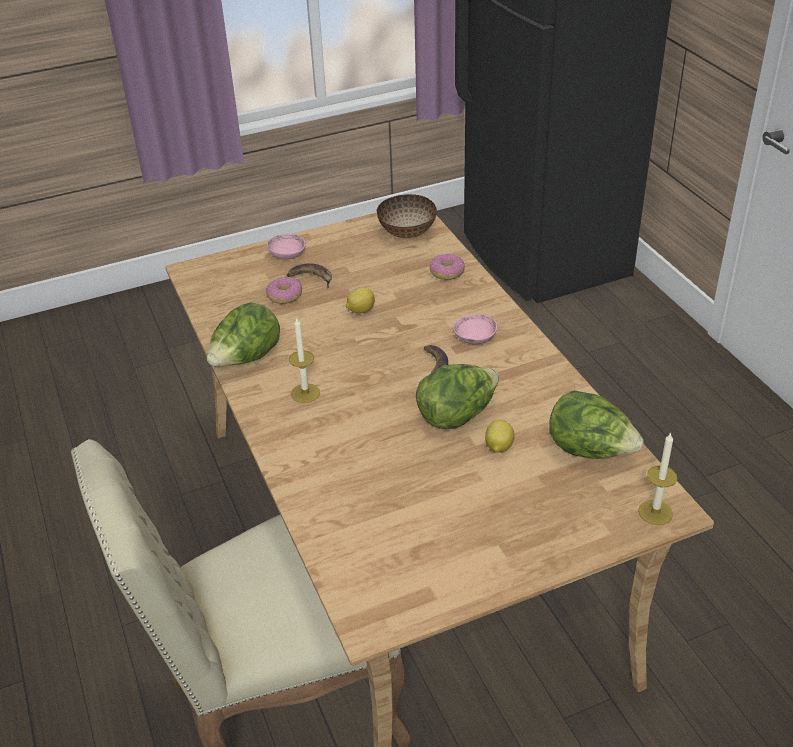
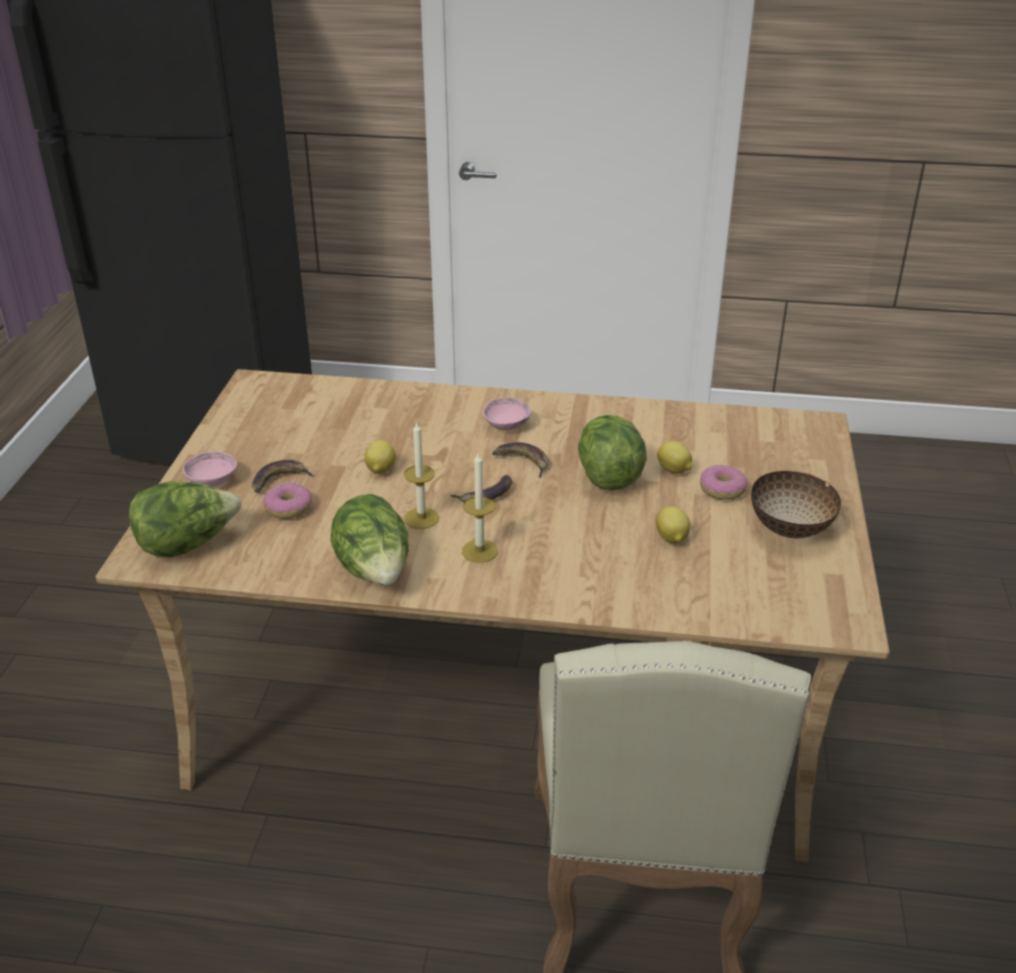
camera: 60 degrees left, 5 degrees down
bowl [377,194,437,238] -> bowl moved to [751,471,841,538]
donut [430,254,465,280] -> donut moved to [700,465,748,500]
lettuce [549,390,644,459] -> lettuce moved to [129,481,241,557]
candle [638,432,678,525] -> candle moved to [404,421,439,529]
none -> banana [450,475,512,502]
none -> lemon [656,507,690,543]

